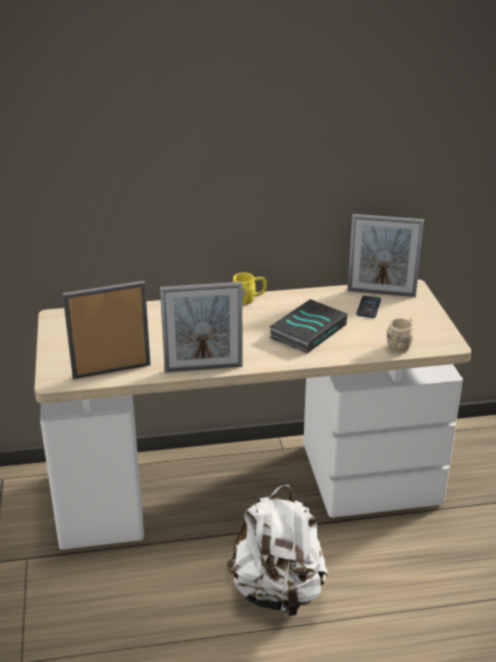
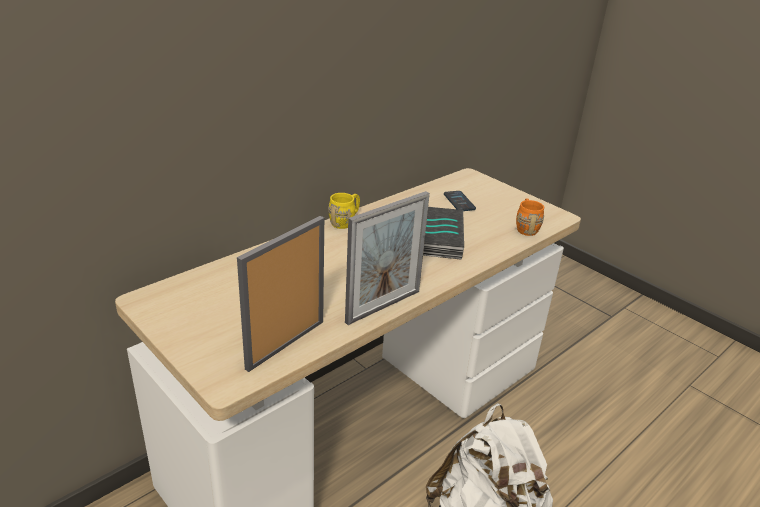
camera: 35 degrees left, 0 degrees up
picture frame [347,214,424,297] -> none
beige mug [387,317,413,353] -> orange mug [516,198,544,236]

